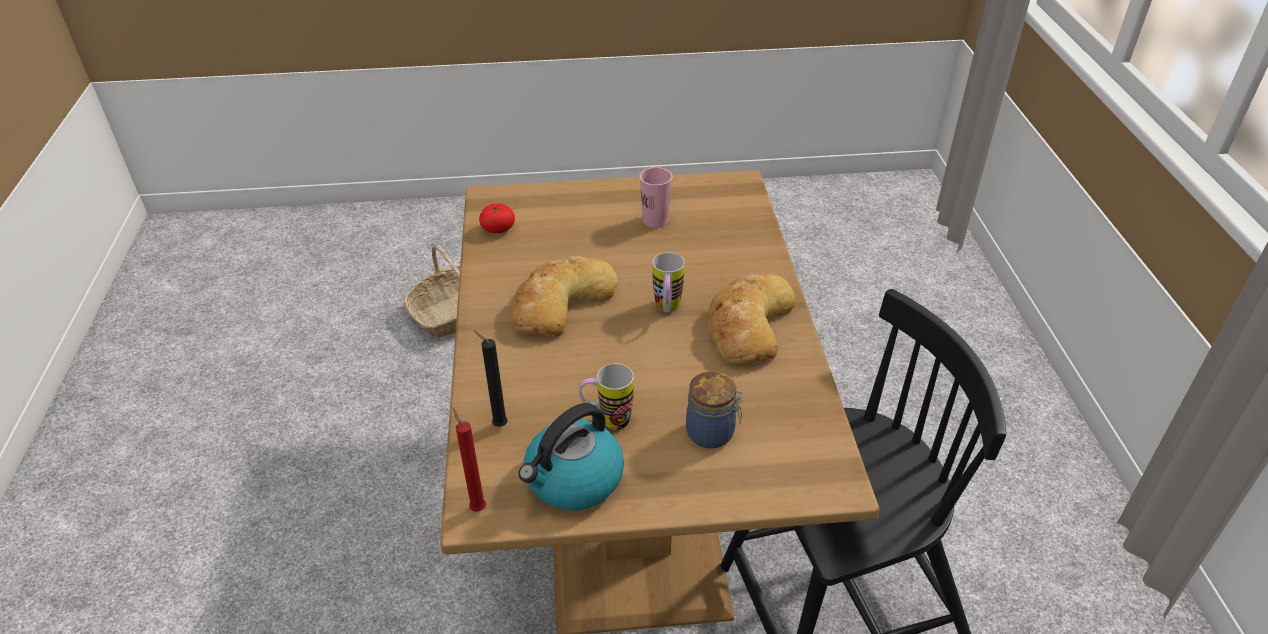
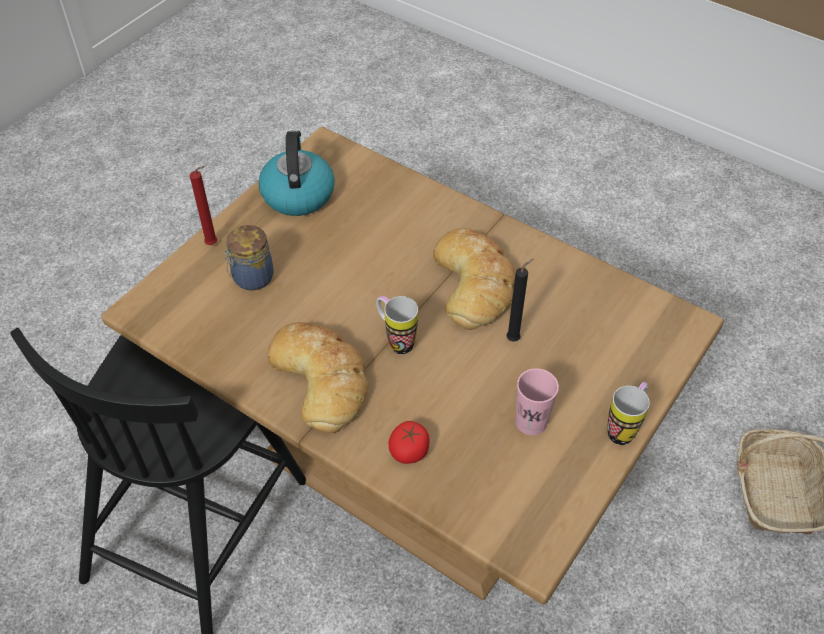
camera: 130 degrees right, 10 degrees up
red candle [453,408,486,512] -> red candle moved to [190,166,217,245]
black candle [473,330,508,427] -> black candle moved to [506,259,534,342]
tomato [479,203,515,233] -> tomato moved to [388,421,430,464]
mug [579,364,634,430] -> mug moved to [607,382,650,445]

